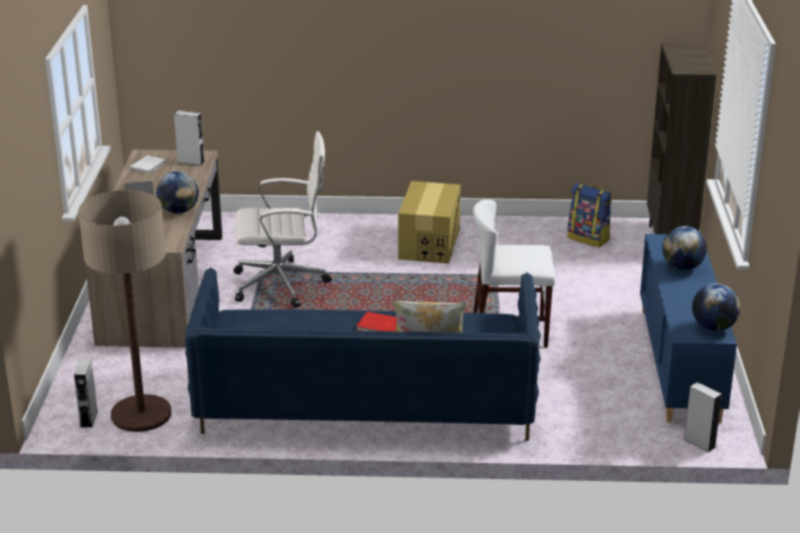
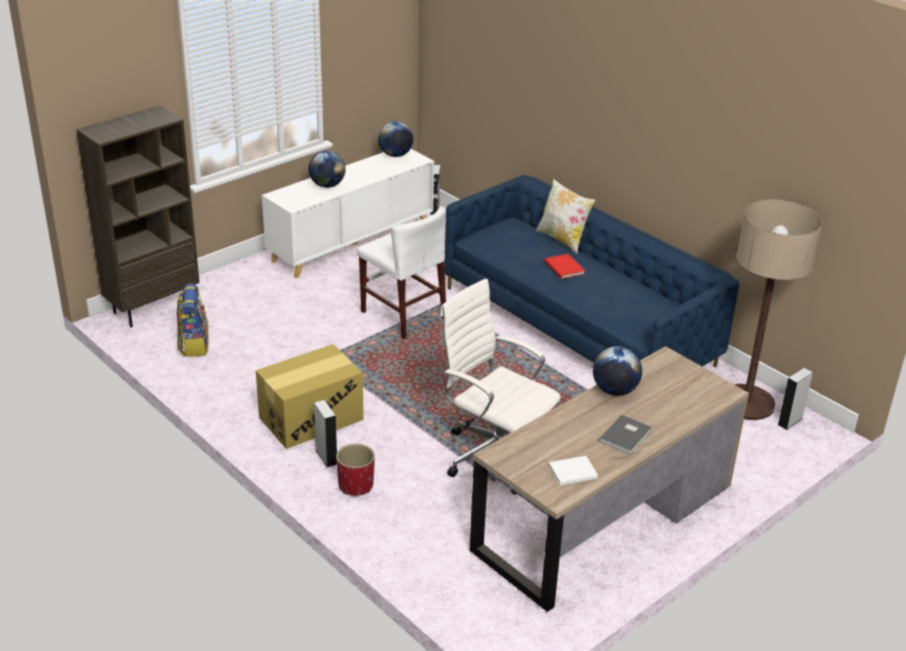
camera: 135 degrees left, 5 degrees up
grey speaker [174,111,204,166] -> grey speaker moved to [314,400,337,467]
blue cabinet [640,234,737,423] -> white cabinet [262,149,434,278]
none -> red planter [336,444,375,496]

